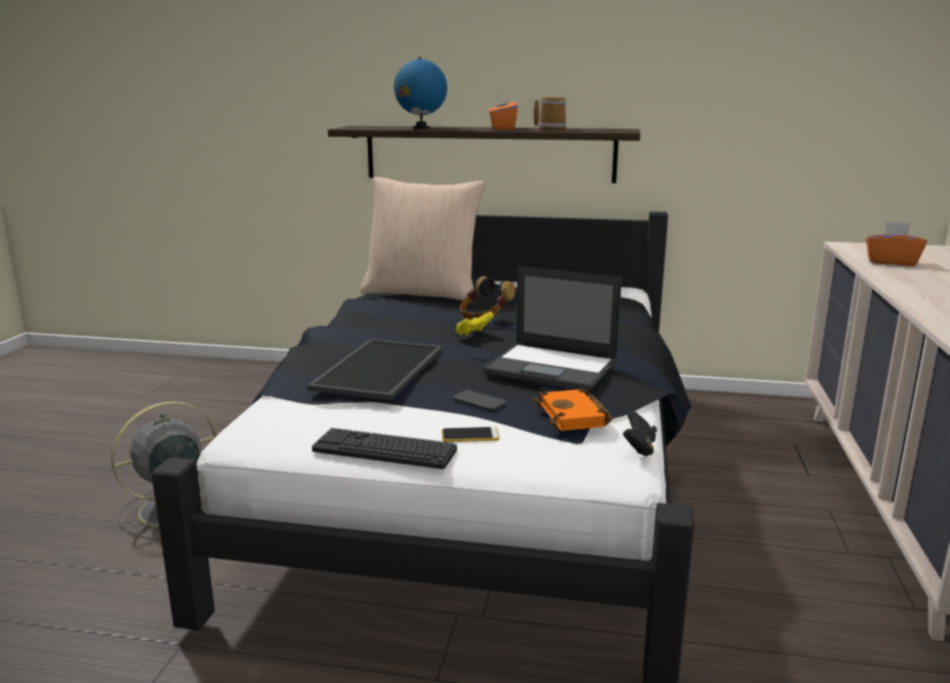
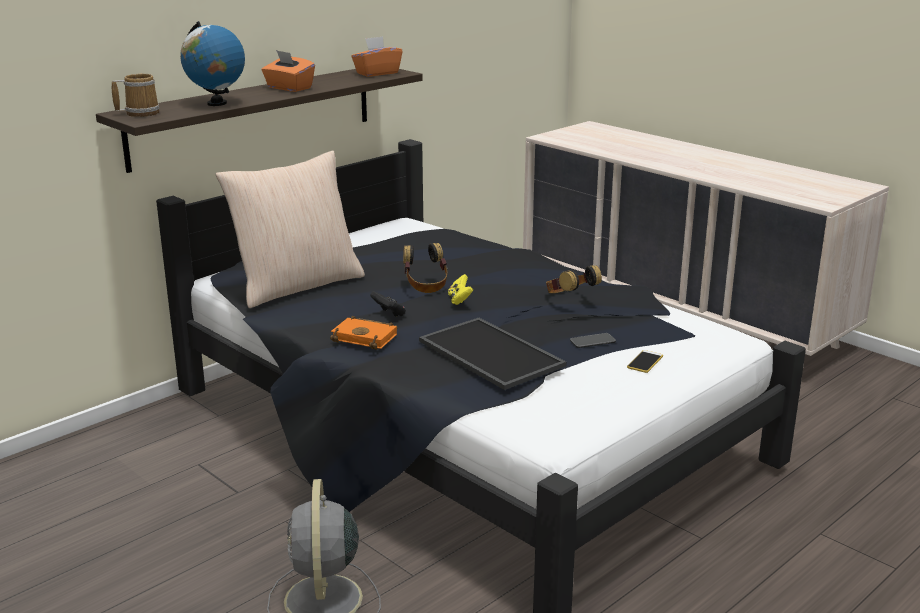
camera: 55 degrees left, 5 degrees up
keyboard [312,428,457,469] -> none
laptop [483,266,622,391] -> headphones [546,265,602,293]
orange book [533,388,613,431] -> orange book moved to [330,316,398,350]
mug [534,97,566,131] -> mug moved to [112,73,159,117]
black game controller [623,410,657,456] -> black game controller moved to [370,291,406,317]
orange tissue box [866,221,927,266] -> orange tissue box moved to [351,36,403,77]

